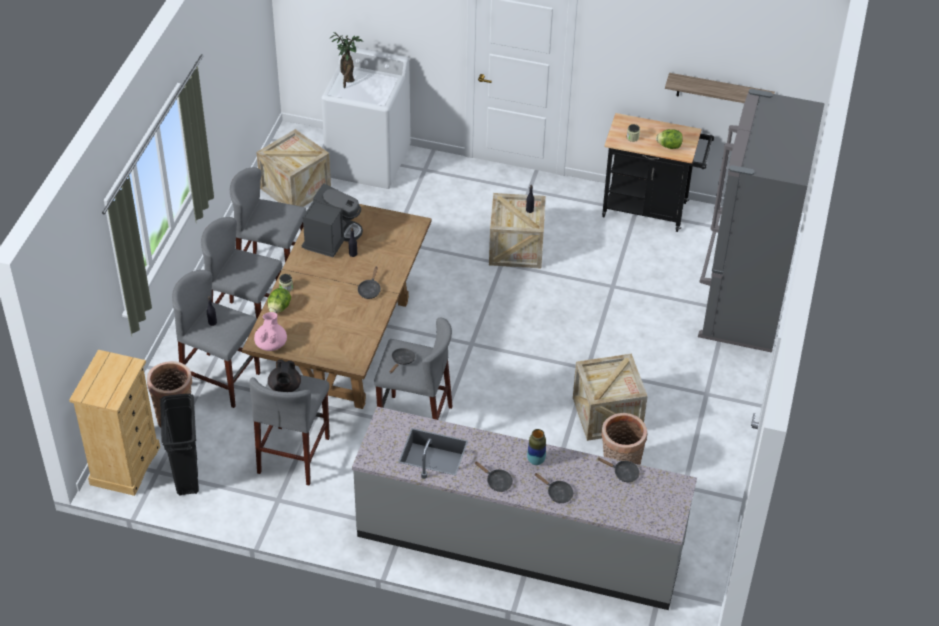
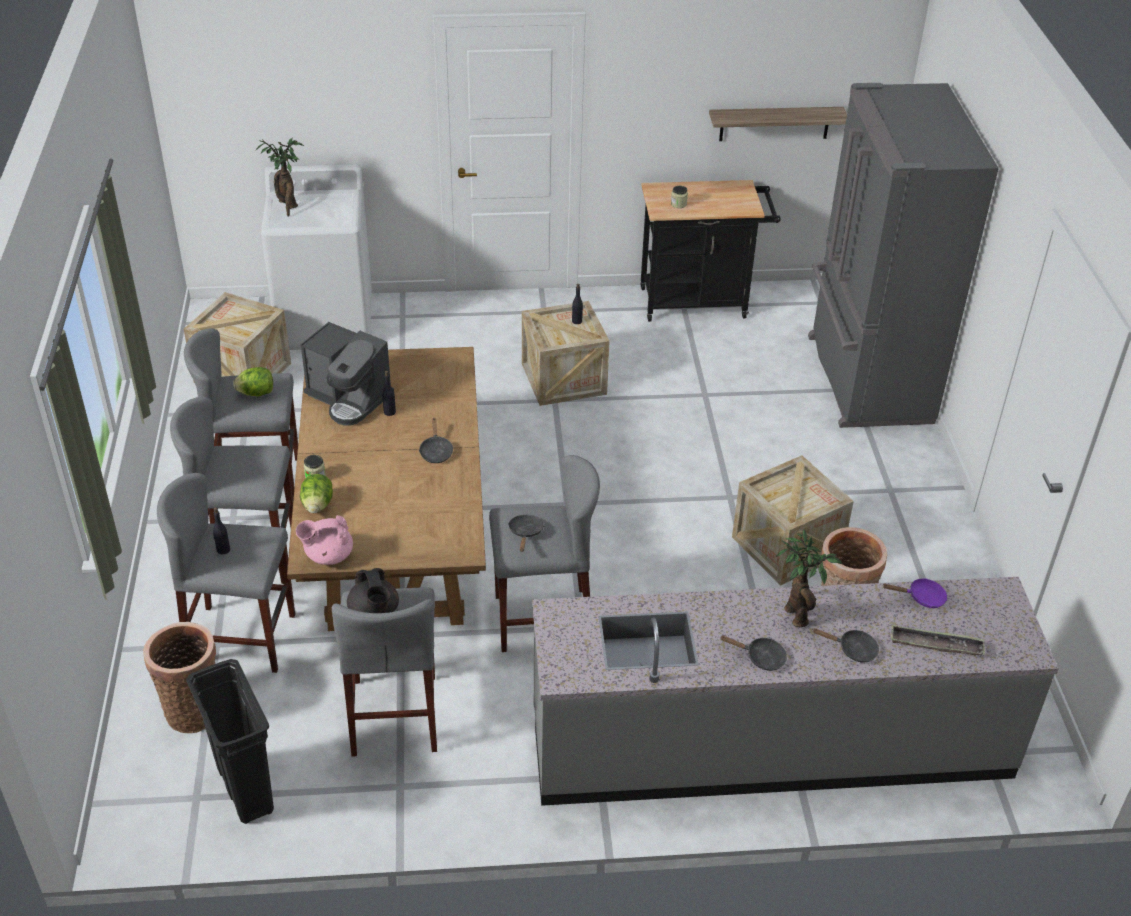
camera: 20 degrees left, 5 degrees down
beige dresser [69,350,160,496] -> none
pink teapot [254,312,287,351] -> pink teapot turned 90 degrees counterclockwise [296,515,353,565]
coffee machine [302,183,363,257] -> coffee machine turned 120 degrees clockwise [301,322,394,426]
vase [527,429,546,465] -> potted plant [776,529,842,627]
black frying pan [598,458,640,482] -> purple frying pan [882,578,947,608]
lettuce [656,129,683,149] -> lettuce moved to [233,367,273,396]
none -> tray [891,625,985,655]

